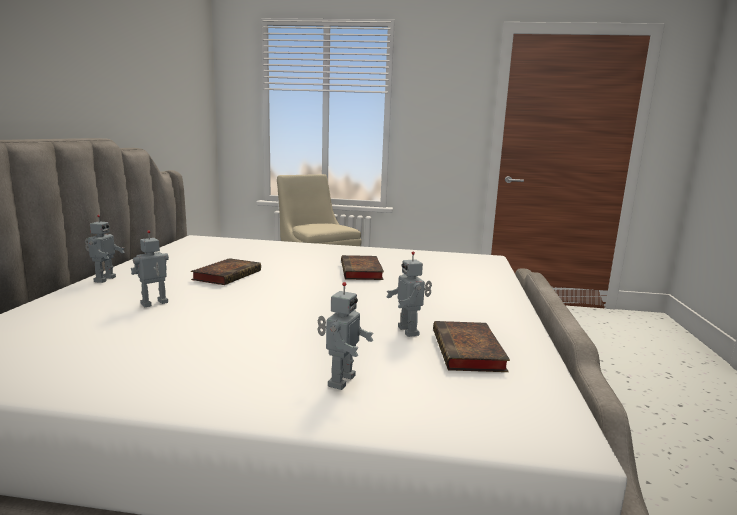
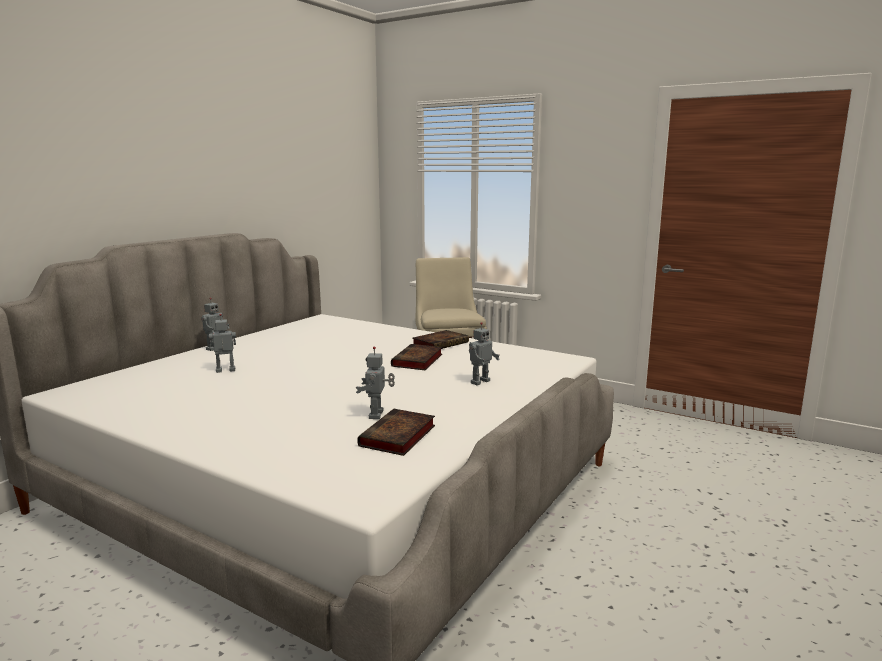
camera: 25 degrees right, 0 degrees up
book [191,258,261,285] -> book moved to [412,330,469,349]
toy robot [317,282,374,390] -> toy robot moved to [469,322,500,385]

